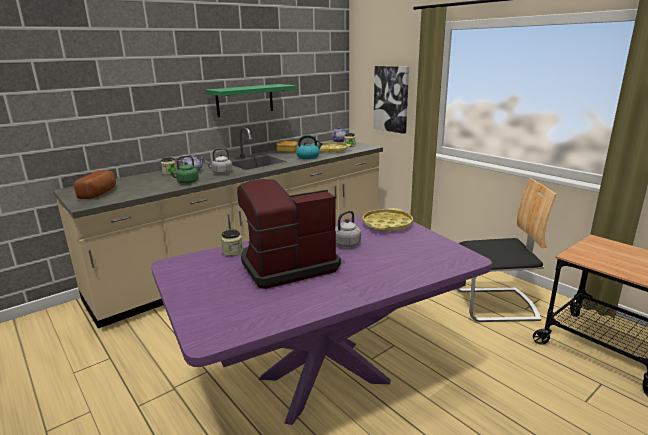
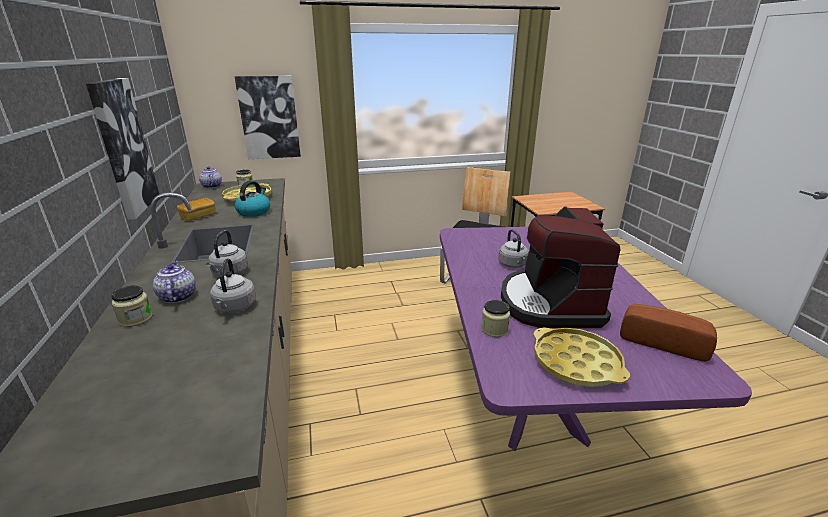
camera: 65 degrees left, 5 degrees up
bread [74,170,116,199] -> bread moved to [620,304,717,362]
green kettle [168,155,199,184] -> grey kettle [210,258,256,313]
green shelf [205,84,296,117] -> picture [86,78,159,220]
yellow tray [363,208,413,231] -> yellow tray moved to [533,327,630,387]

